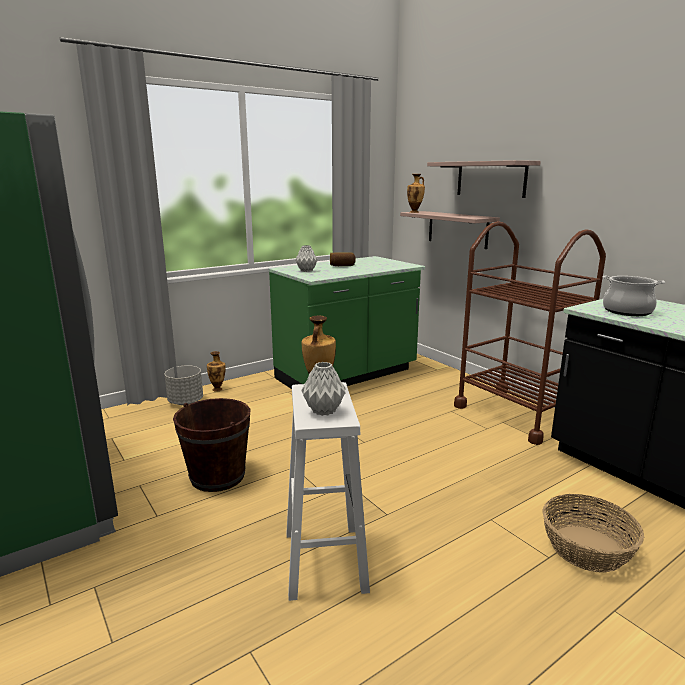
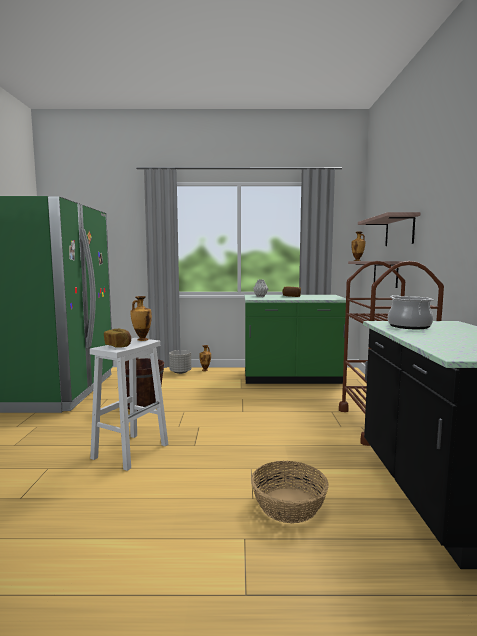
camera: 35 degrees right, 10 degrees down
grey vase [301,362,346,416] -> bread [104,329,131,348]

